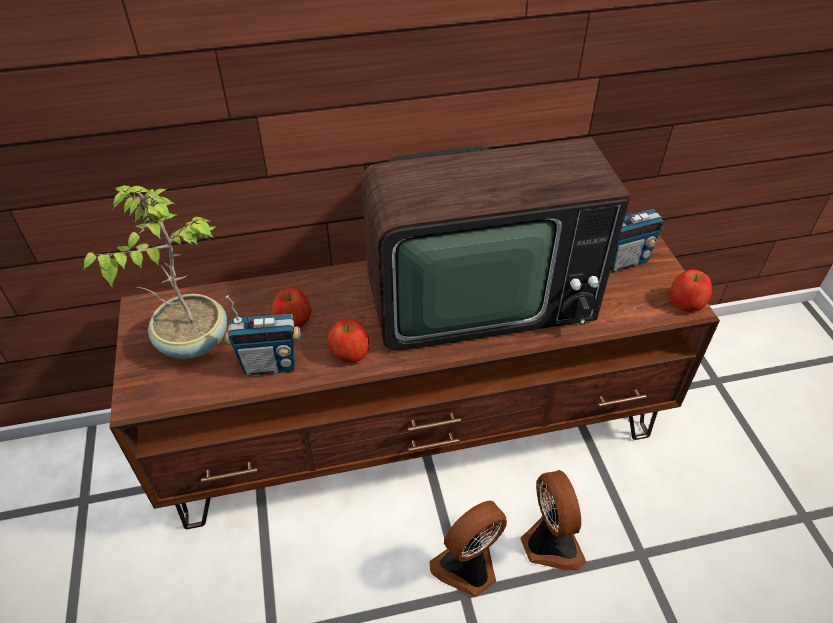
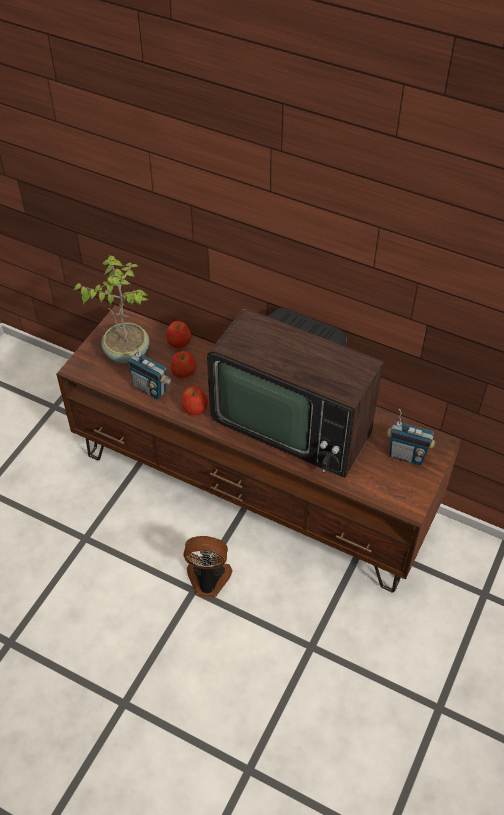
camera: 40 degrees right, 5 degrees up
fan [521,470,586,570] -> none
apple [670,270,712,312] -> apple moved to [166,321,191,349]

